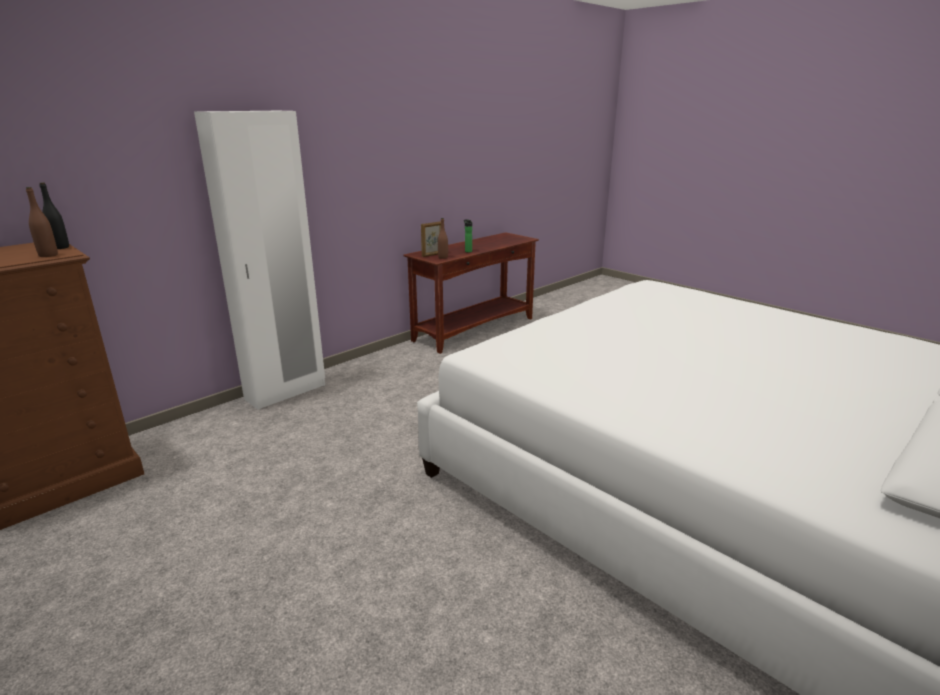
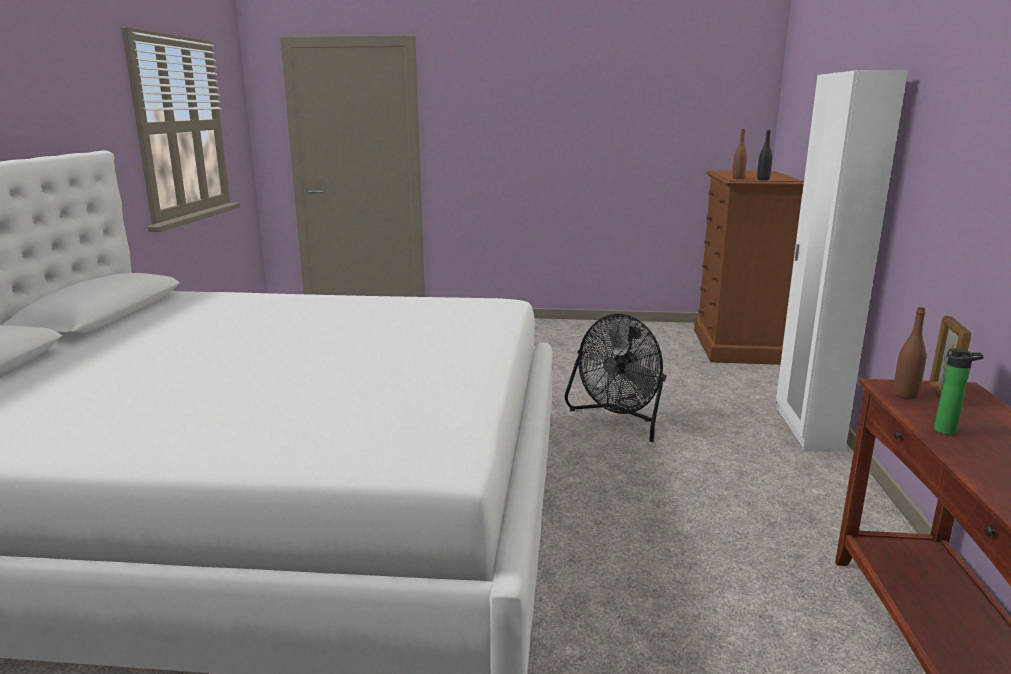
camera: 140 degrees right, 5 degrees down
none -> black fan [565,314,667,442]

